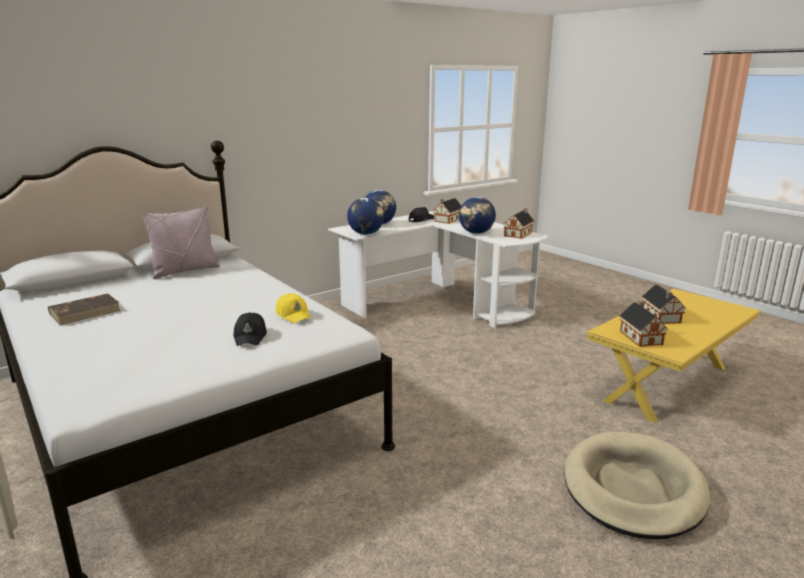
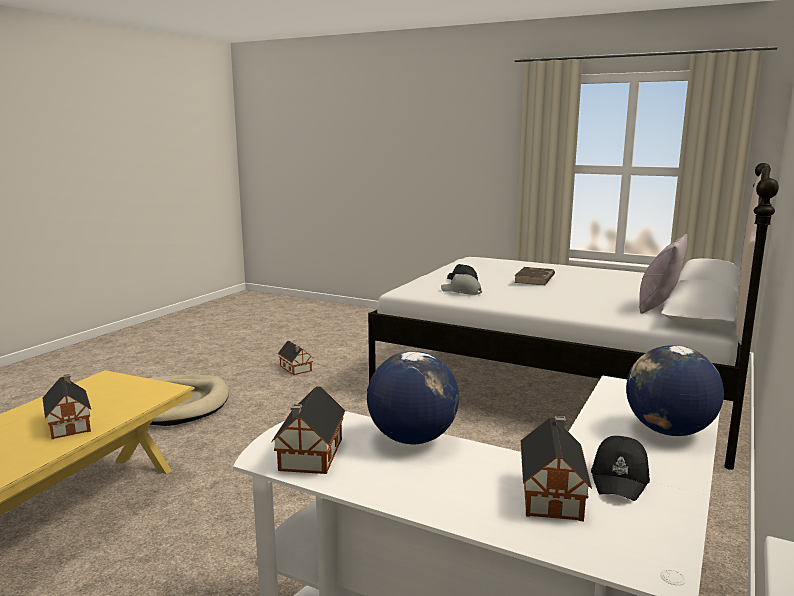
camera: 155 degrees right, 5 degrees down
brown book [48,293,121,325] -> brown book moved to [514,267,555,285]
yellow cap [276,293,310,324] -> grey cap [441,274,482,295]
globe [347,198,384,235] -> none
toy house [619,301,668,347] -> toy house moved to [278,341,313,375]

